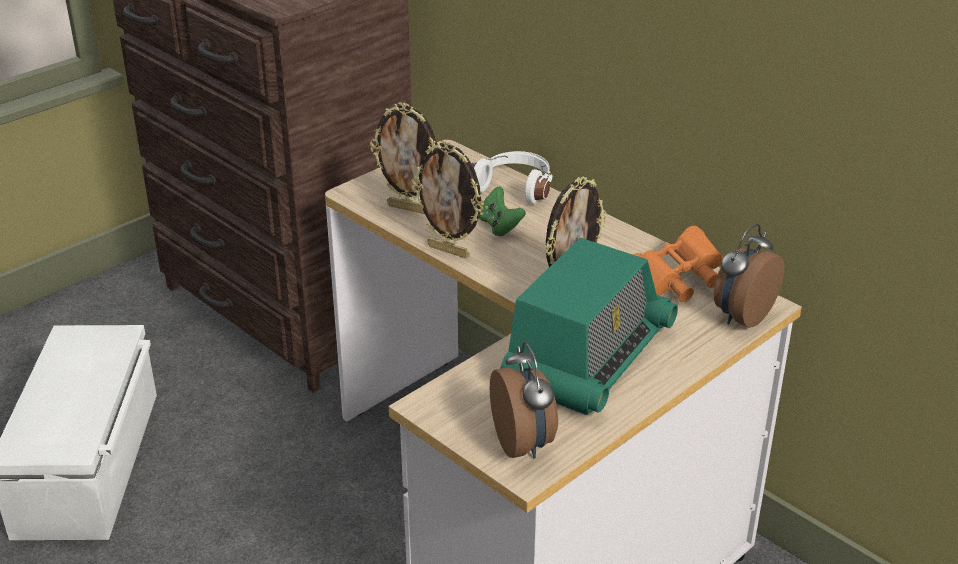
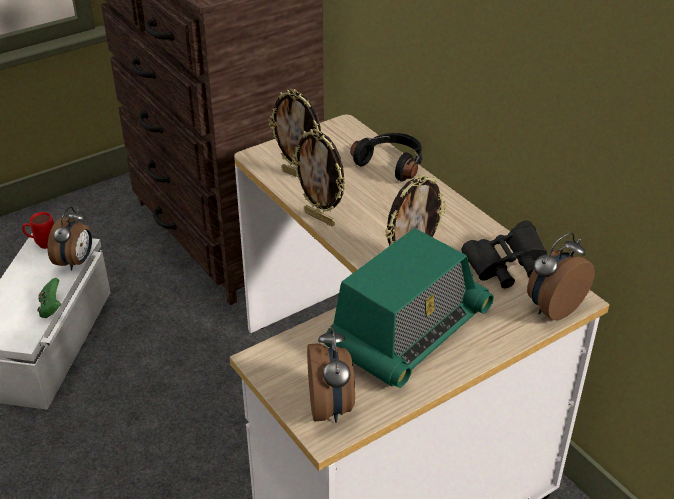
camera: 10 degrees right, 5 degrees up
white headphones [471,151,553,204] -> black headphones [350,133,423,182]
green game controller [479,186,526,236] -> green game controller moved to [38,278,61,318]
orange binoculars [633,226,723,302] -> black binoculars [461,221,547,288]
none -> red mug [22,212,54,249]
none -> alarm clock [47,207,92,270]

